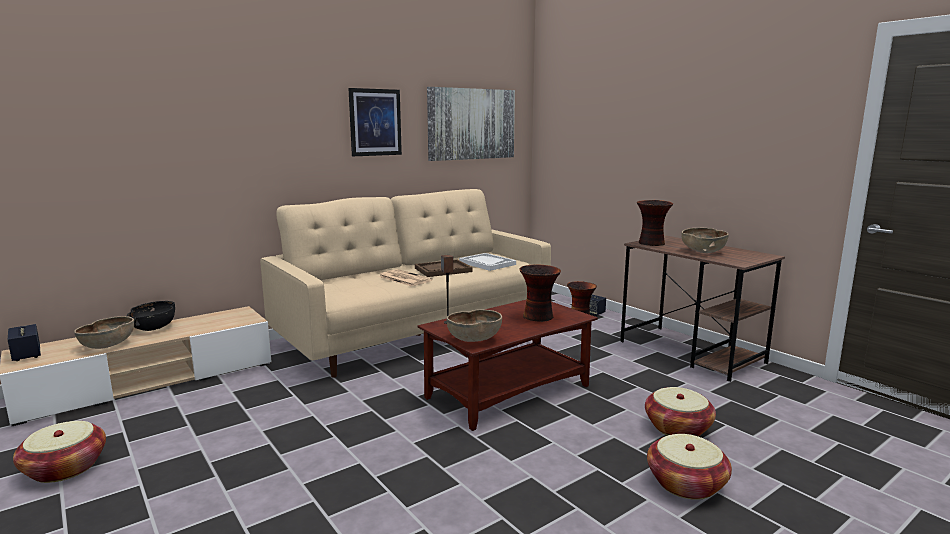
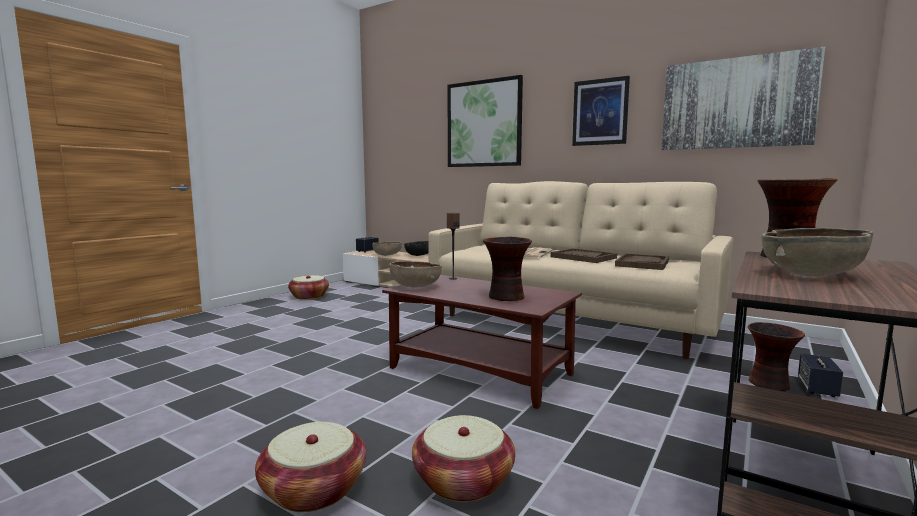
camera: 70 degrees right, 5 degrees down
white tray [459,253,516,271] -> brown tray [615,253,669,270]
none -> picture [448,75,523,167]

